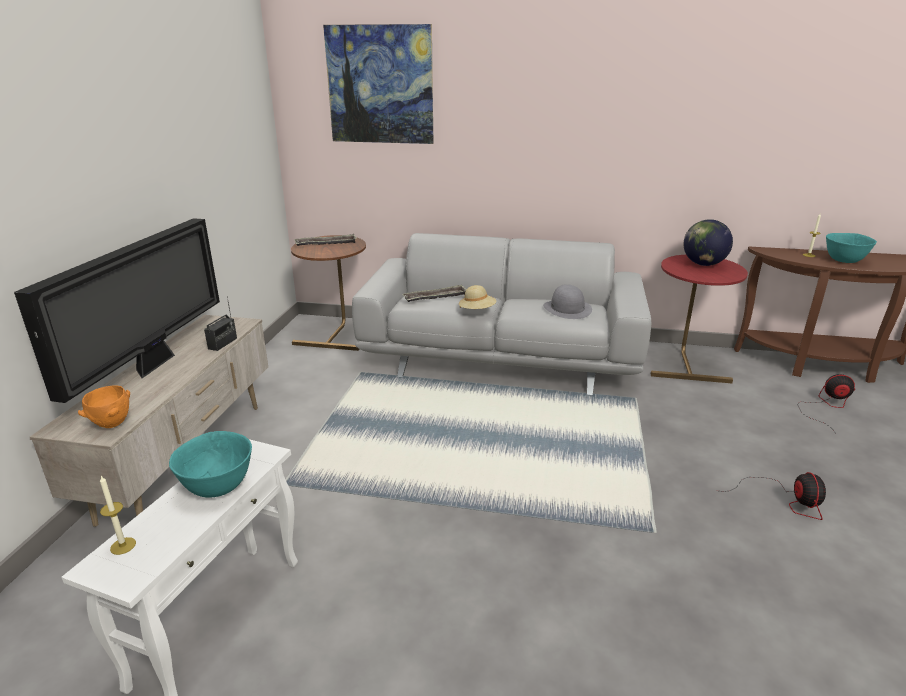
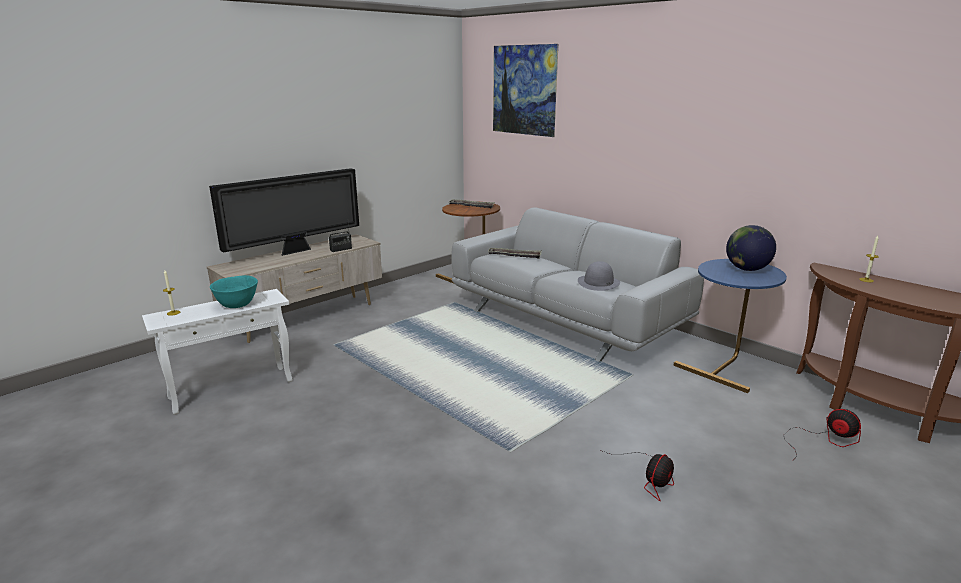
camera: 35 degrees right, 5 degrees down
orange bowl [78,385,130,428] -> none
beige hat [459,285,496,309] -> none
red side table [651,255,748,383] -> blue side table [673,259,787,393]
turquoise bowl [826,233,877,263] -> none

